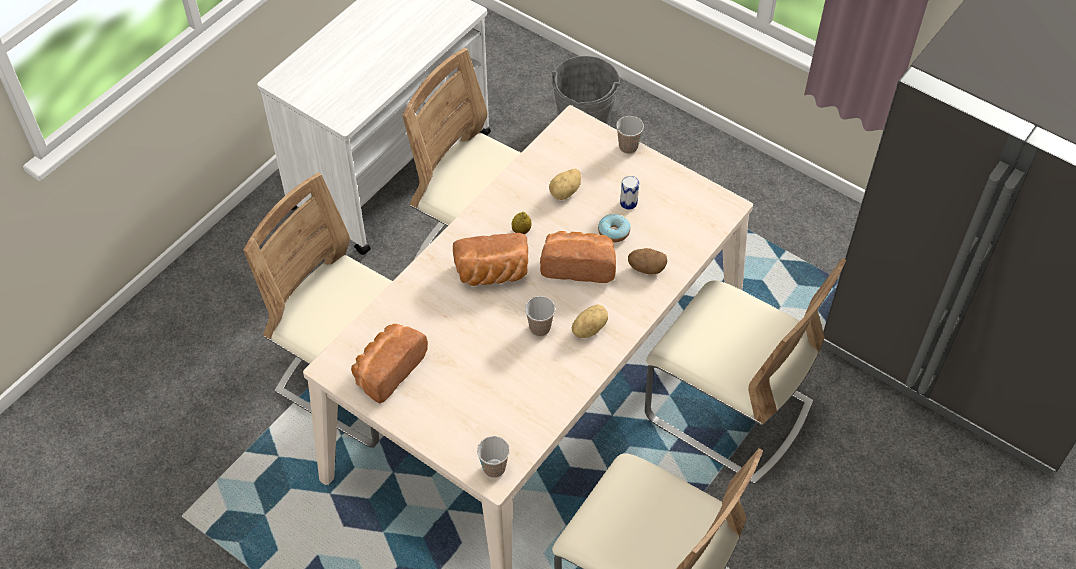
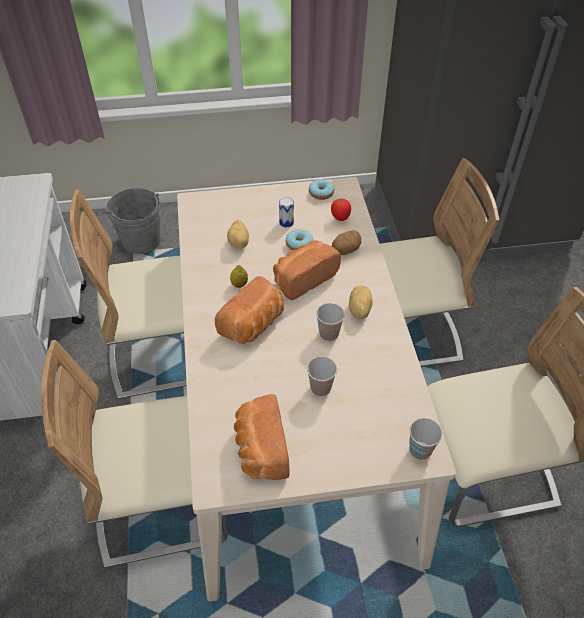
camera: 45 degrees left, 5 degrees down
cup [616,116,644,154] -> cup moved to [307,356,337,396]
none -> donut [309,179,334,200]
none -> tomato [331,199,351,221]

